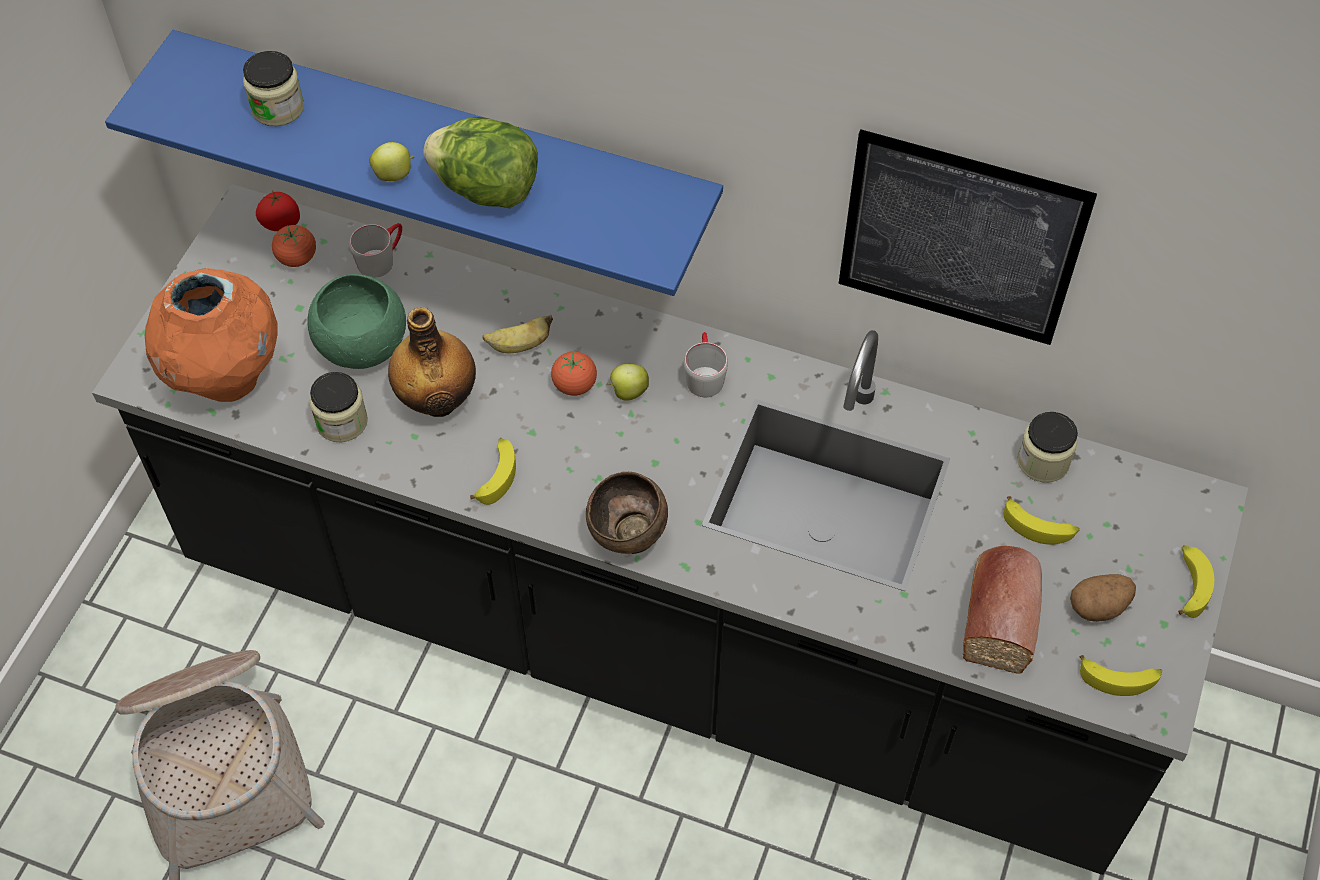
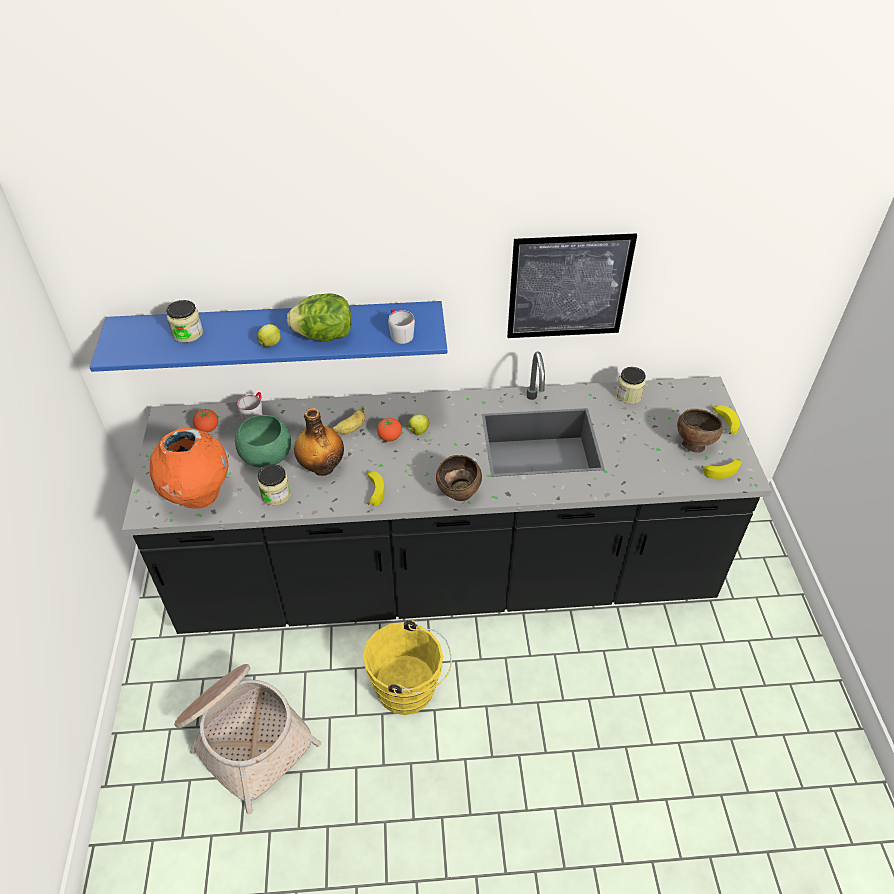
camera: 25 degrees left, 10 degrees down
tomato [256,190,300,231] -> none
grey mug [684,332,728,397] -> grey mug moved to [388,309,415,344]
bread [962,546,1042,674] -> none
banana [1004,496,1080,545] -> none
potato [1070,574,1136,622] -> brown bowl [677,409,723,452]
none -> yellow bucket [363,620,452,715]

